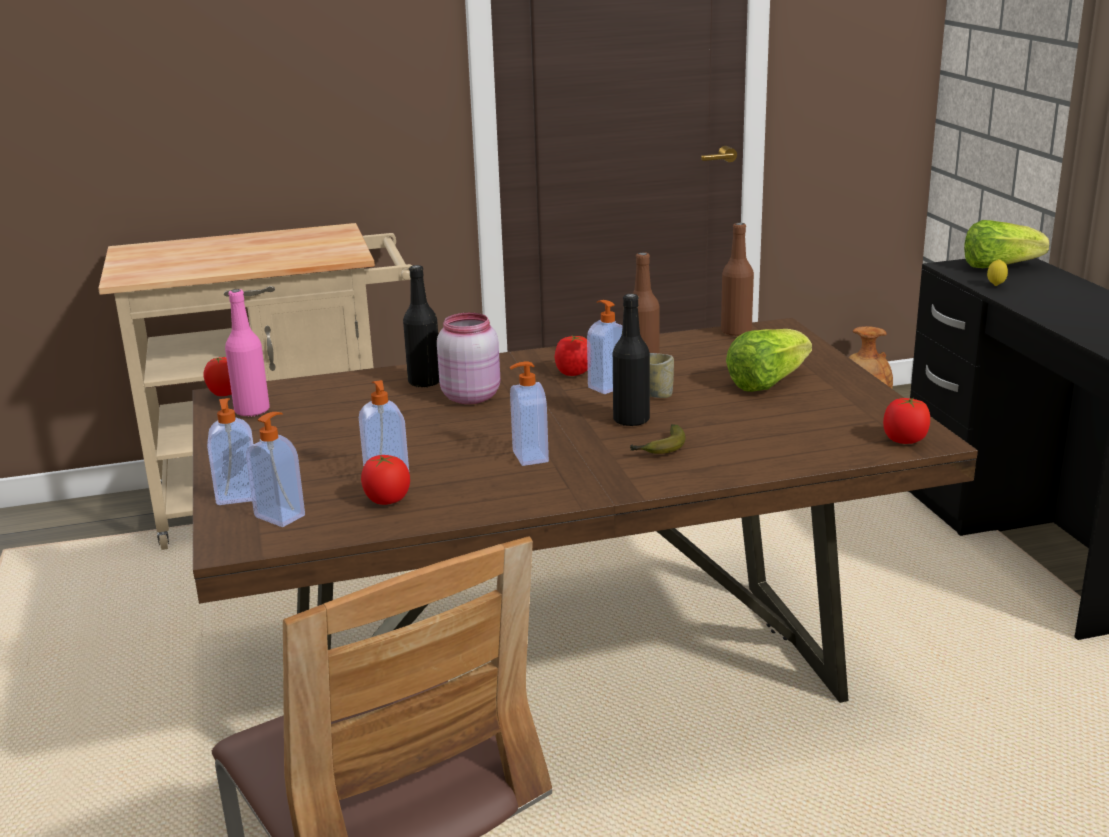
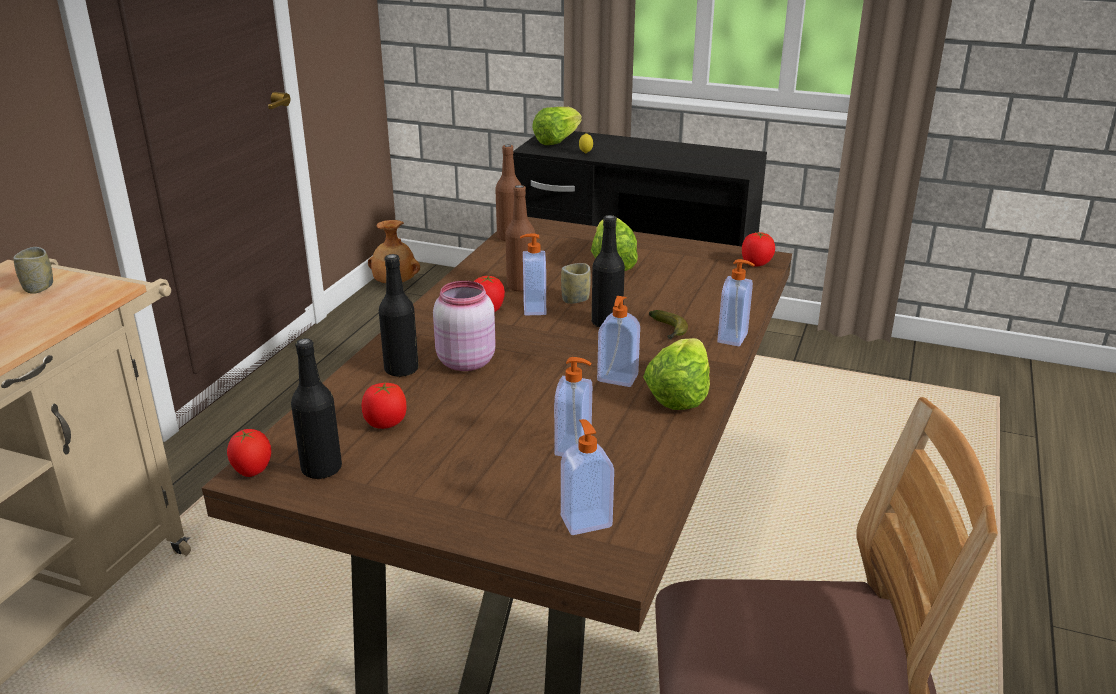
camera: 55 degrees left, 5 degrees up
soap dispenser [207,398,253,505] -> soap dispenser moved to [717,259,754,347]
pink bottle [225,289,270,417] -> black bottle [291,338,342,479]
tomato [361,455,410,505] -> tomato moved to [362,381,406,429]
none -> cup [13,247,53,294]
none -> lettuce [643,338,710,410]

